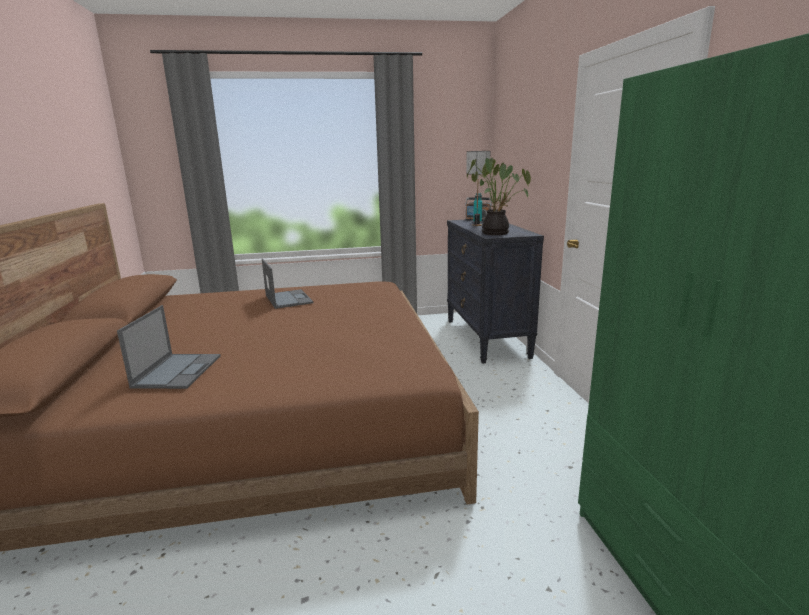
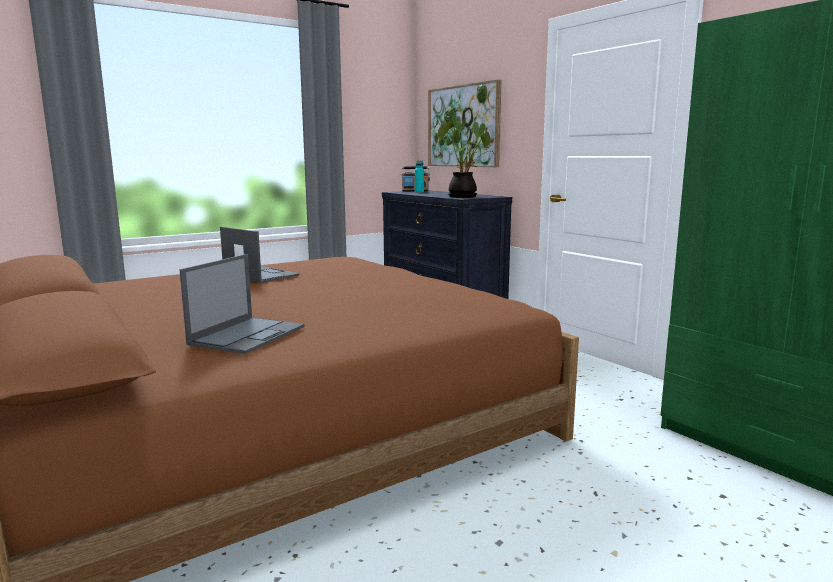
camera: 25 degrees left, 5 degrees down
laptop [117,305,221,389] -> laptop turned 45 degrees clockwise [179,254,304,354]
table lamp [466,151,490,226] -> none
none -> picture [428,80,501,167]

